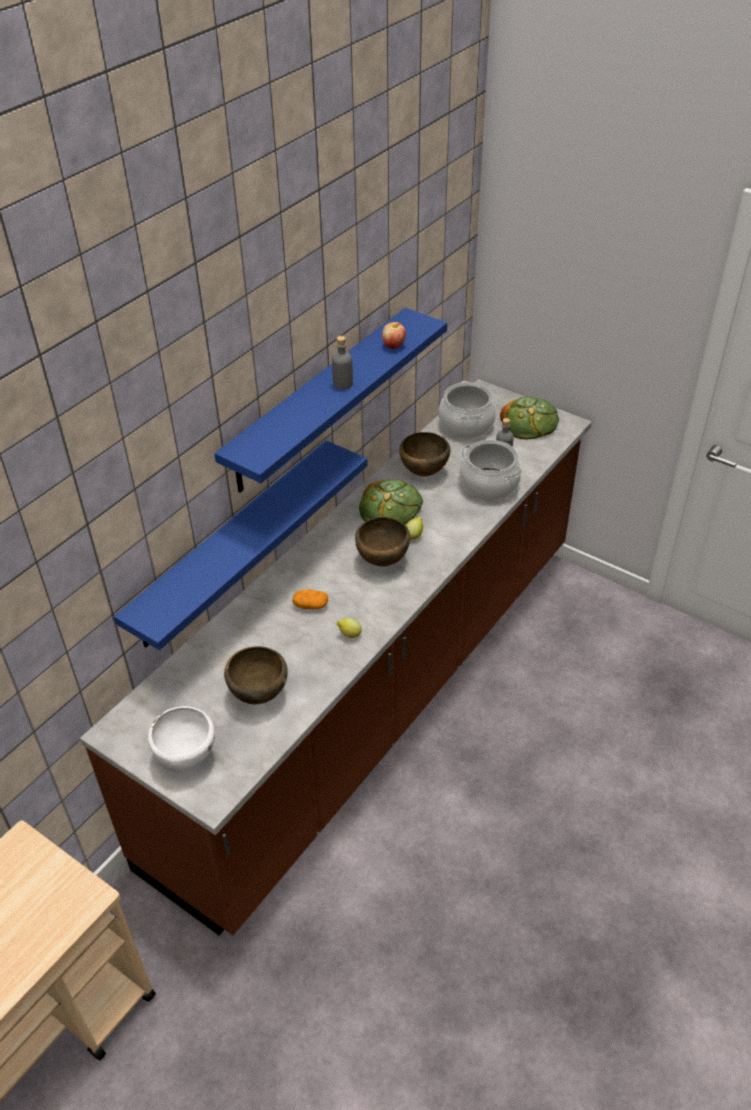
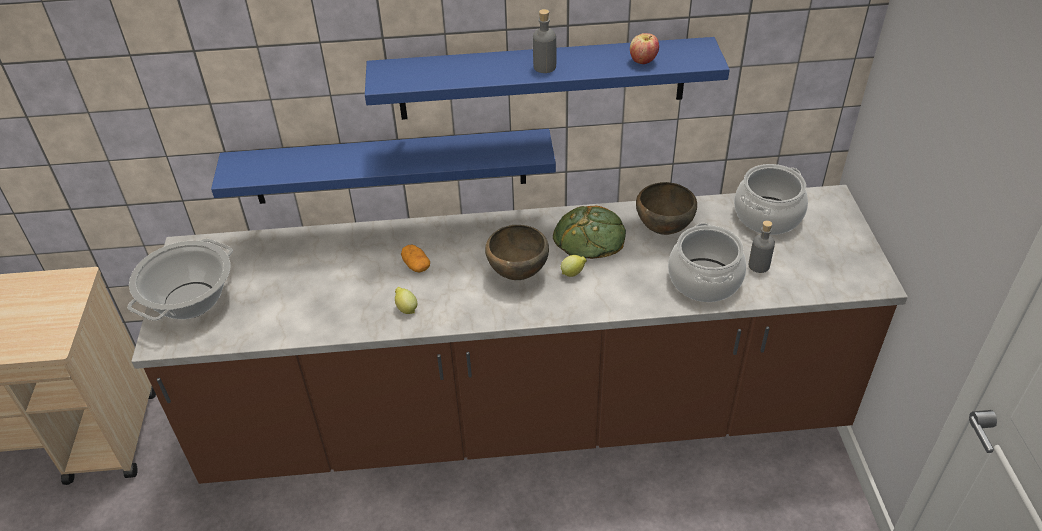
camera: 50 degrees right, 0 degrees up
white bowl [148,706,215,769] -> cooking pot [127,239,233,321]
brown bowl [224,646,288,704] -> none
bread [500,396,559,440] -> none

